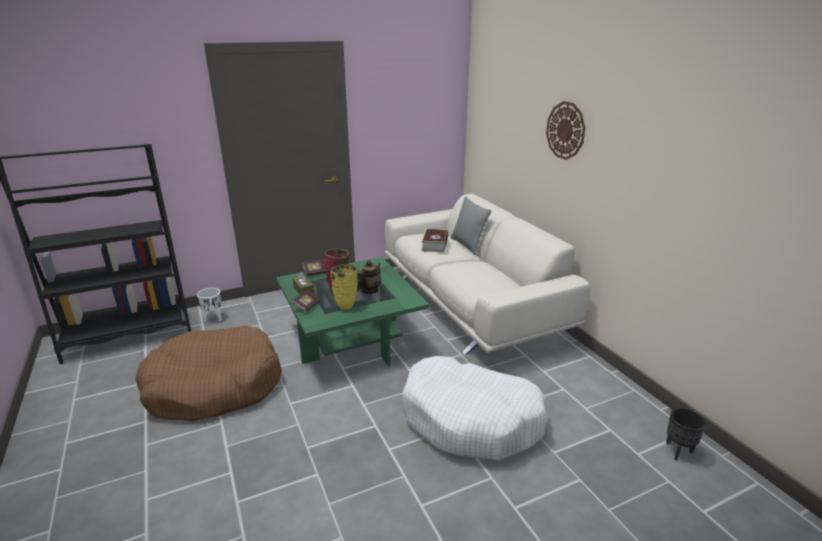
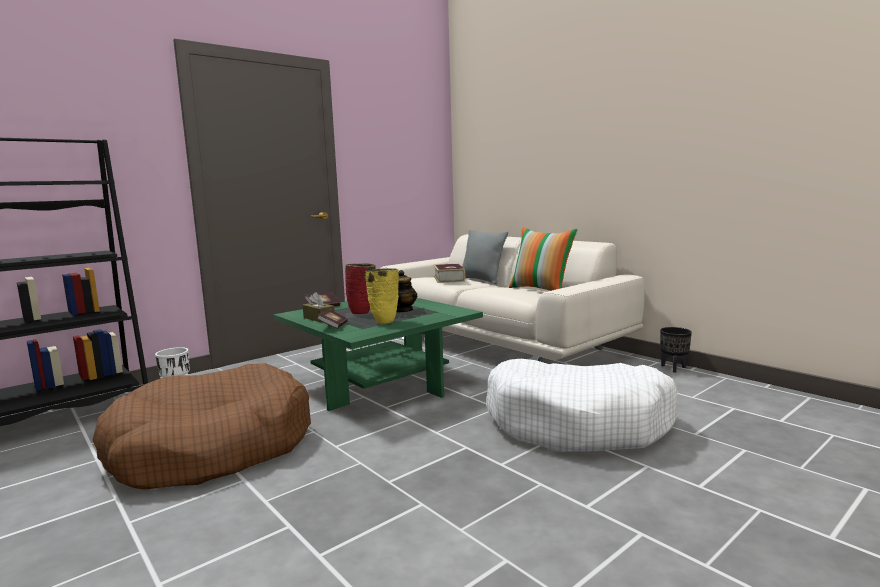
camera: 15 degrees left, 15 degrees down
wall clock [546,101,585,160] -> none
black planter [666,408,706,460] -> black planter moved to [660,327,692,373]
none -> pillow [509,227,578,291]

